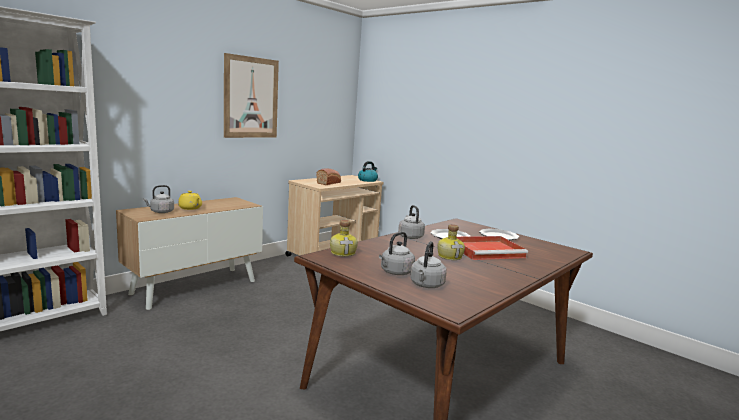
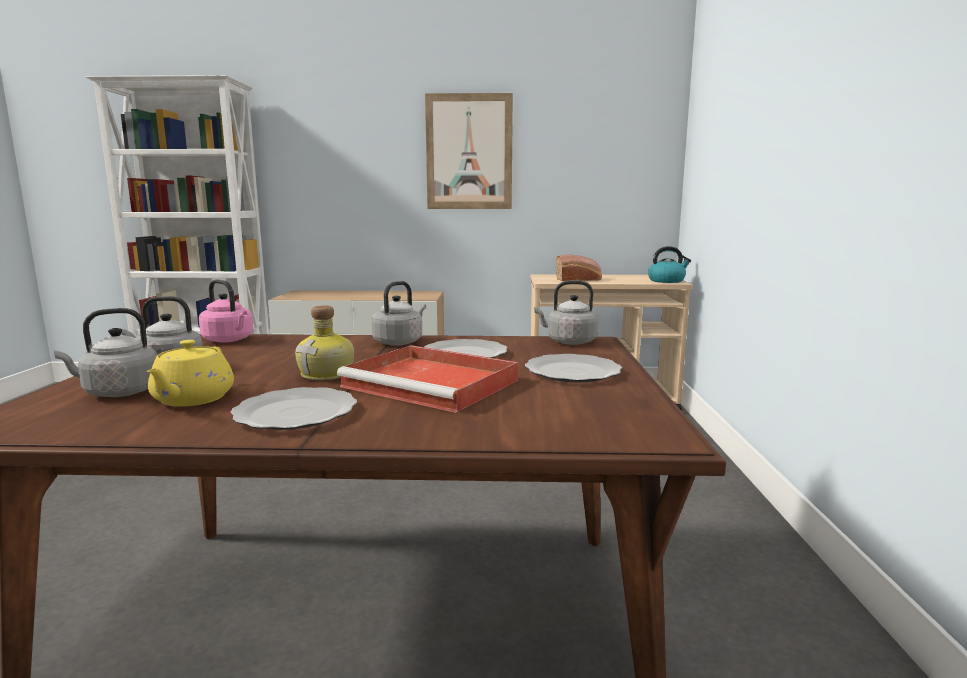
camera: 50 degrees right, 0 degrees up
grey kettle [143,185,174,213] -> grey kettle moved to [534,281,598,345]
yellow teapot [178,191,202,210] -> yellow teapot moved to [147,340,234,407]
bottle [330,220,358,257] -> pink kettle [199,279,253,343]
none -> plate [231,387,357,430]

